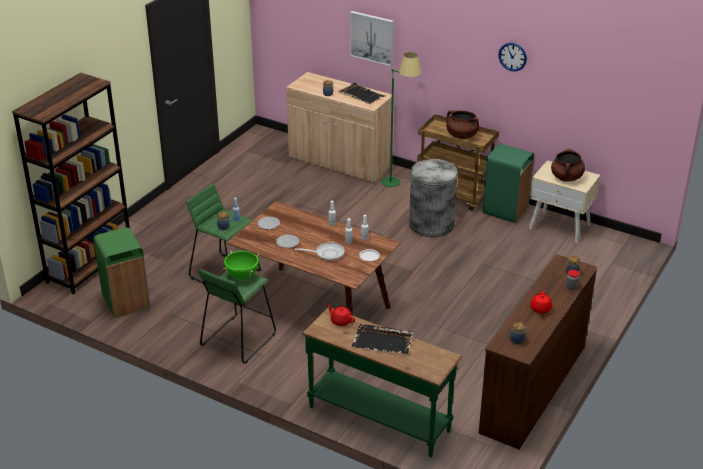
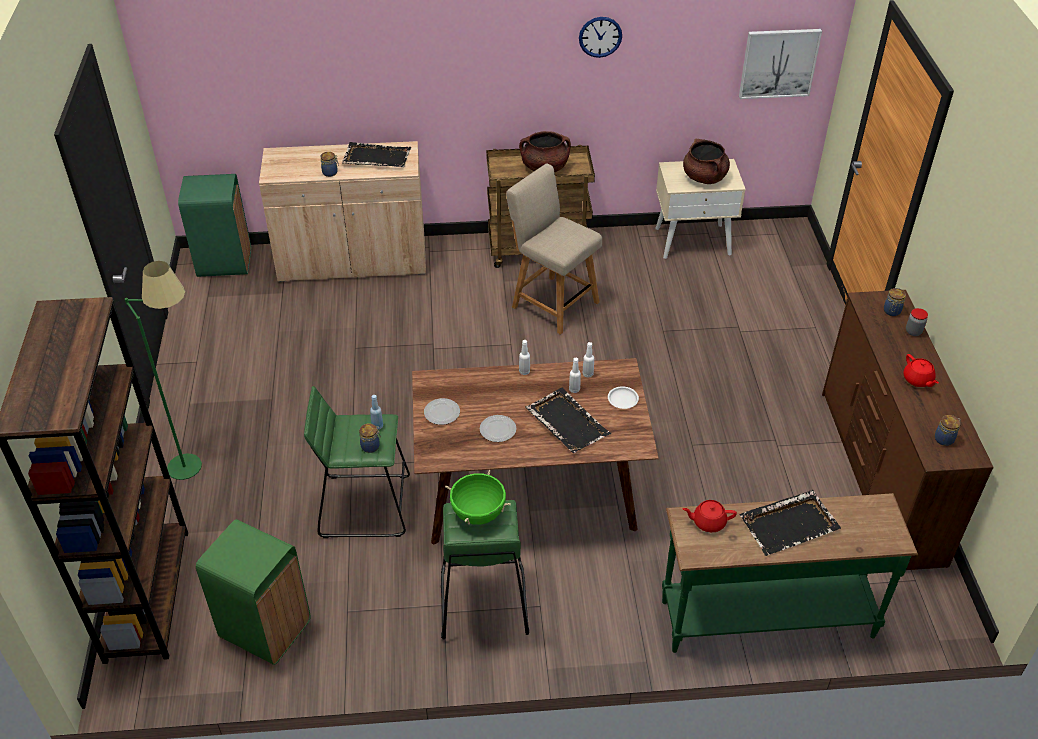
camera: 35 degrees left, 10 degrees up
frying pan [295,242,345,261] -> black tray [525,388,611,453]
picture [350,11,394,66] -> picture moved to [739,29,822,99]
green floor lamp [381,52,422,187] -> green floor lamp moved to [125,261,202,480]
grey trash can [409,159,458,237] -> beige chair [506,164,602,335]
green trash can [483,144,534,223] -> green trash can moved to [178,174,251,277]

